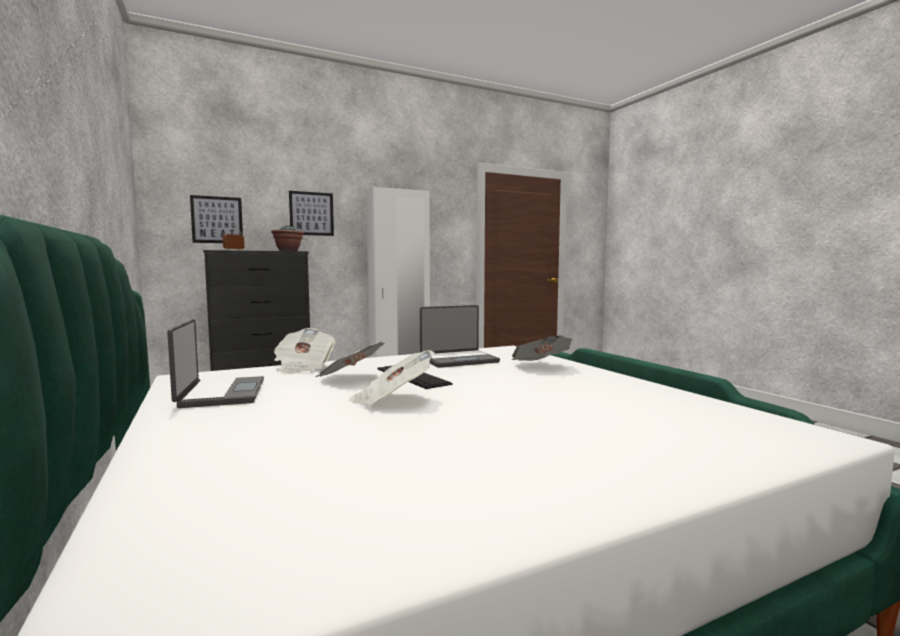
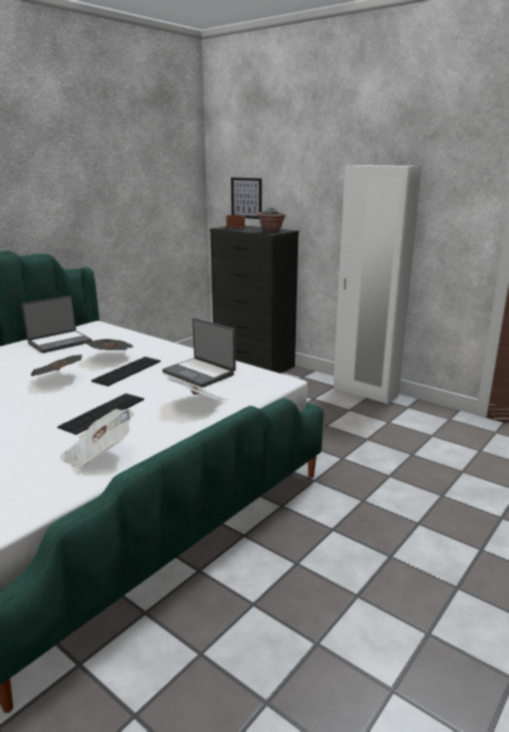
camera: 65 degrees right, 15 degrees up
newspaper [274,328,336,374] -> newspaper moved to [60,409,134,470]
picture [289,191,334,236] -> none
none -> keyboard [57,393,144,435]

